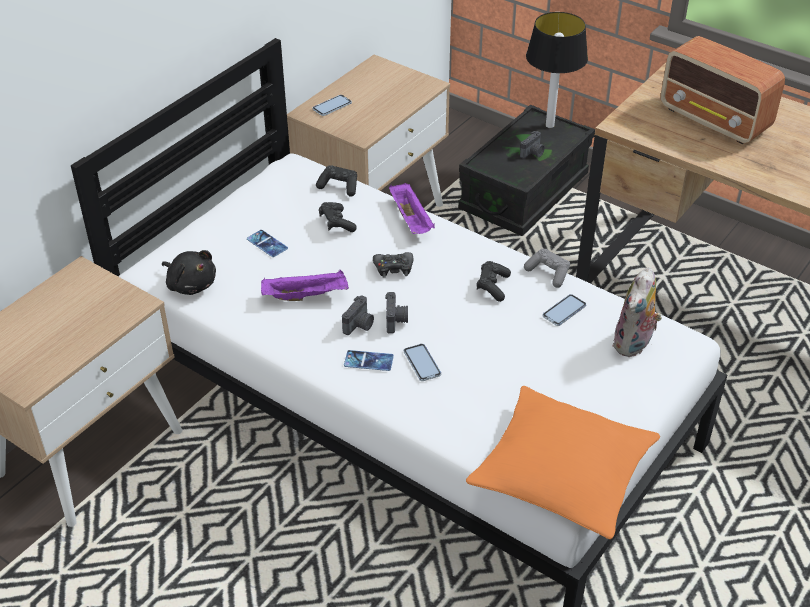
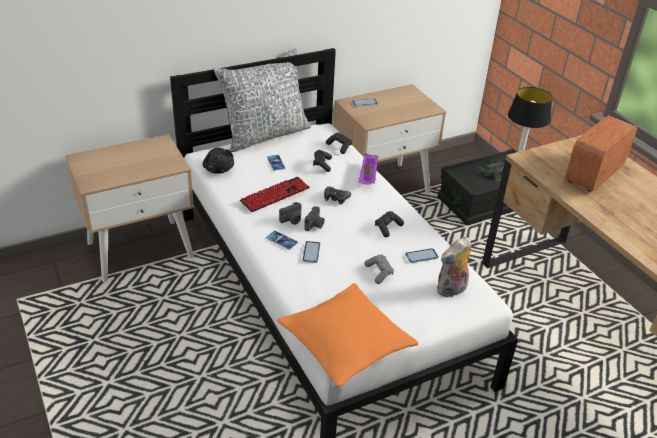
camera: 25 degrees right, 5 degrees down
purple tray [261,270,349,301] -> keyboard [240,177,310,212]
grey game controller [524,249,570,288] -> grey game controller moved to [364,254,394,284]
radio [661,36,785,144] -> radio turned 60 degrees clockwise [565,116,637,192]
none -> pillow [213,49,311,152]

